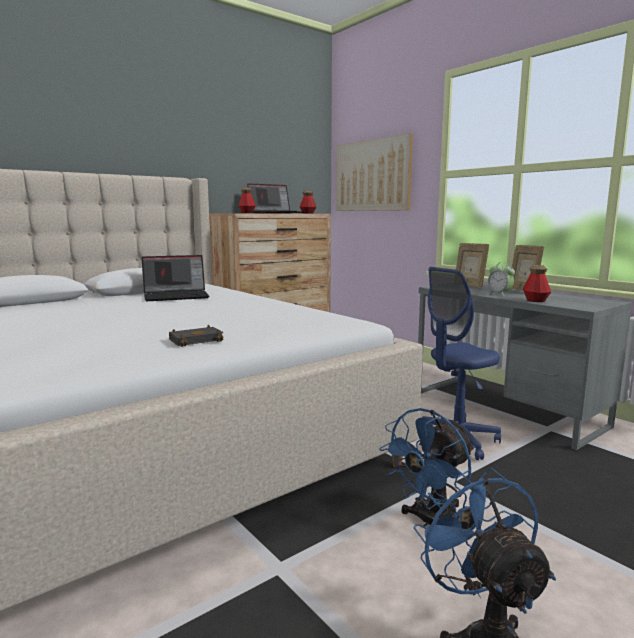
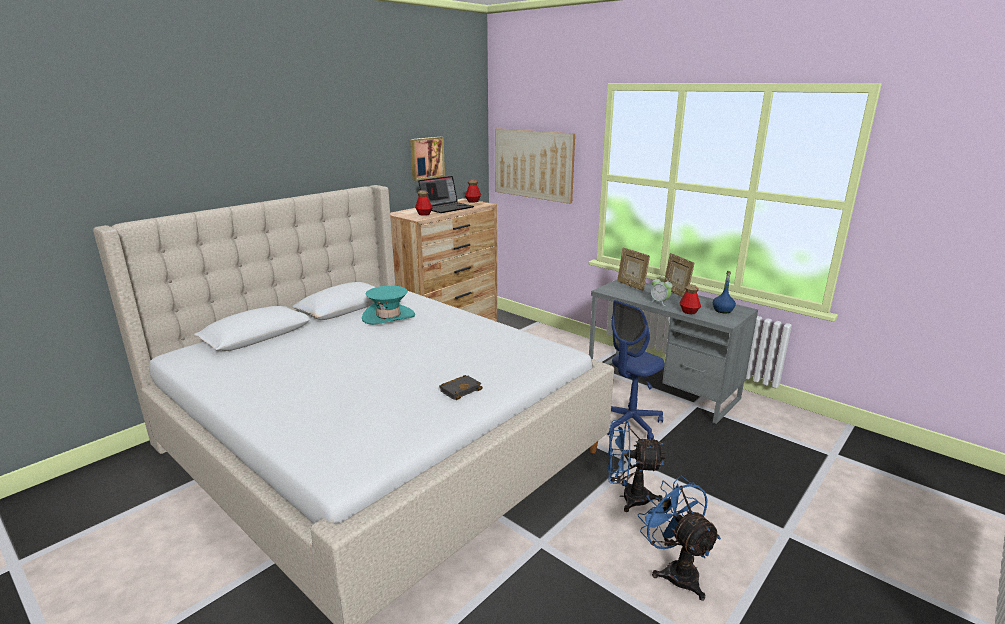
camera: 10 degrees left, 10 degrees up
laptop [141,255,209,301] -> turquoise hat [362,286,415,325]
blue fan [379,408,475,527] -> blue fan turned 60 degrees clockwise [608,420,666,512]
none -> picture [410,137,445,181]
none -> blue bottle [713,271,736,313]

